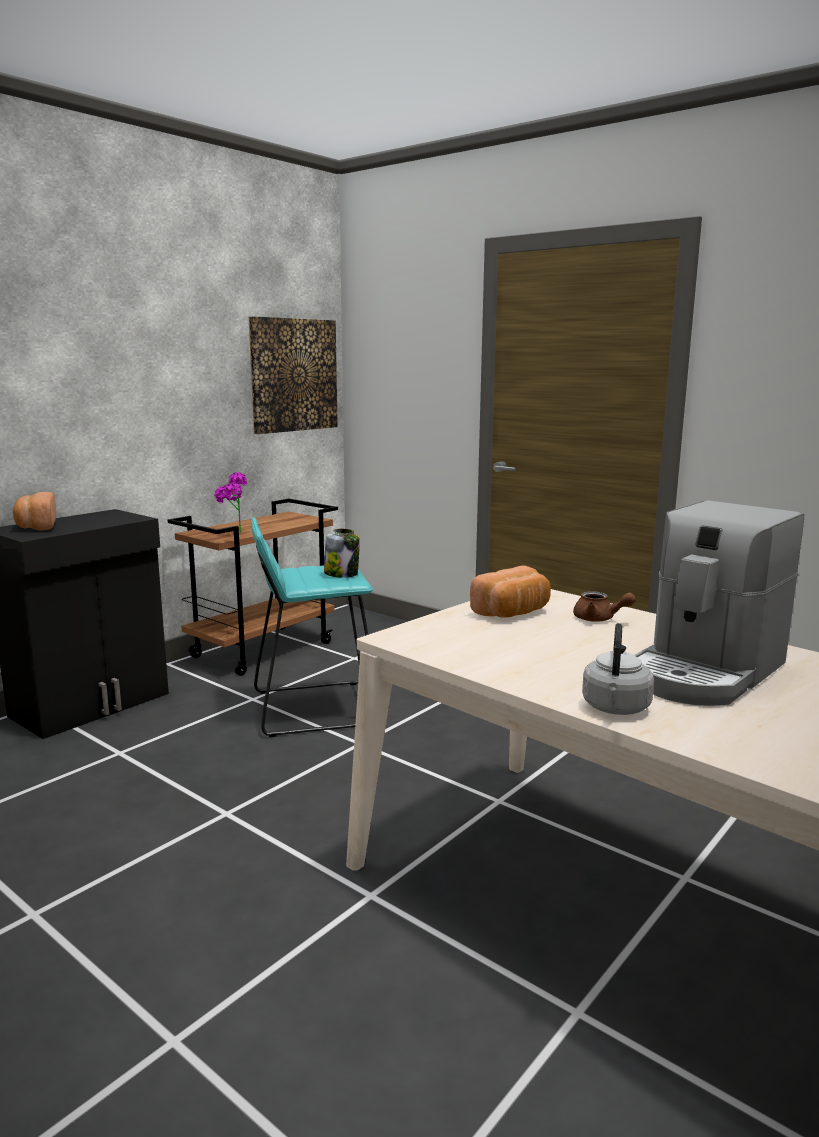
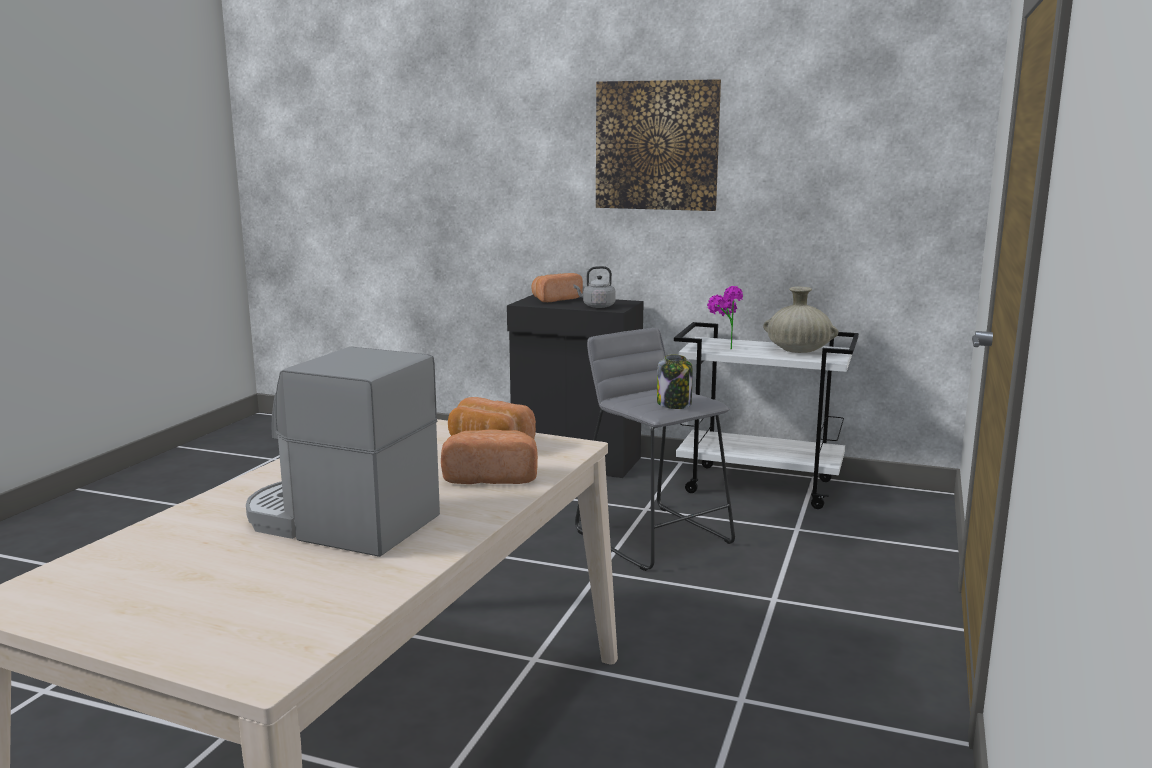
camera: 70 degrees right, 0 degrees up
brown cart [168,499,338,676] -> white cart [674,322,859,509]
picture [249,316,338,434] -> picture moved to [596,79,721,211]
turquoise stool [251,518,373,737] -> grey stool [575,328,735,571]
brown teapot [573,591,636,622] -> bread [441,429,538,484]
grey kettle [582,623,654,715] -> grey kettle moved to [574,266,616,308]
none -> beige vase [763,287,838,353]

